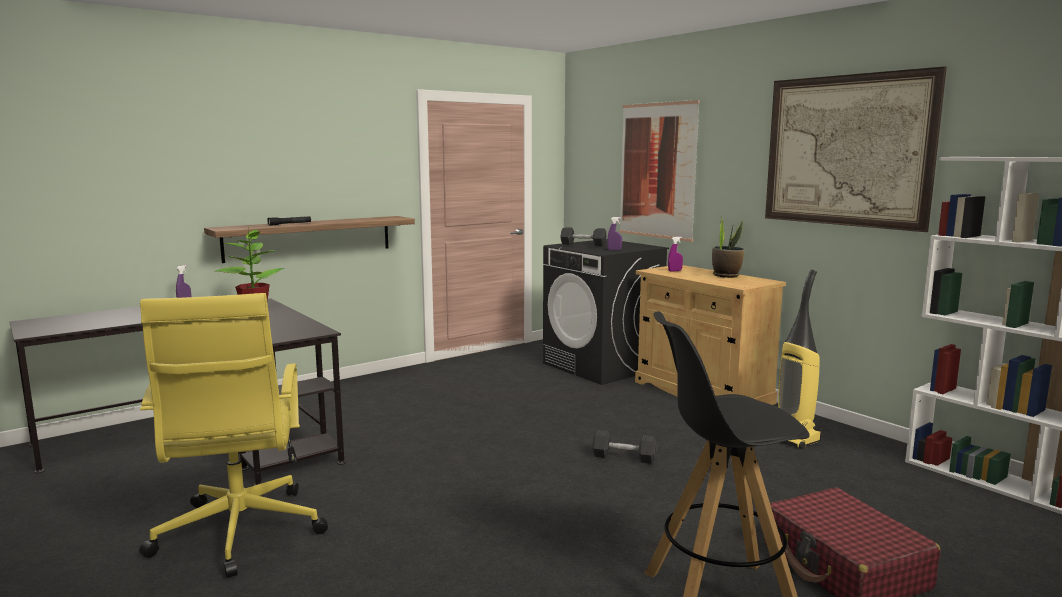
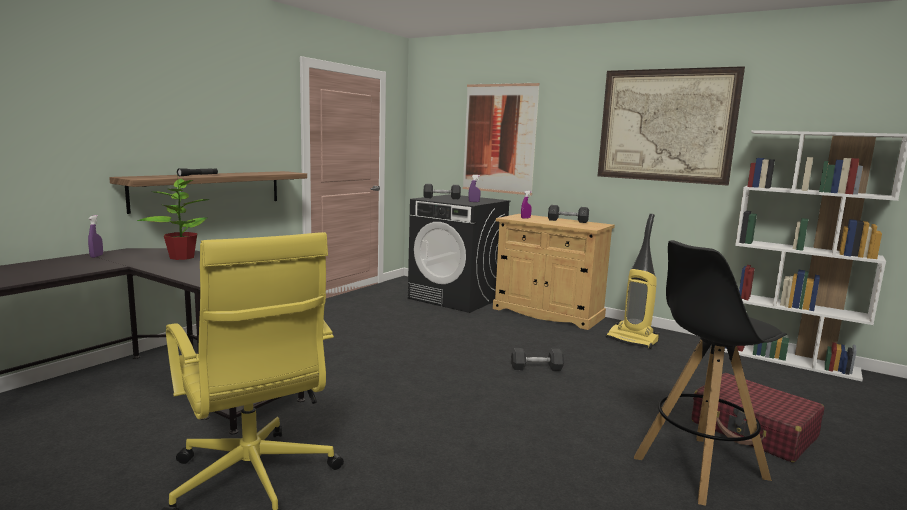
camera: 20 degrees left, 0 degrees up
potted plant [712,217,745,278] -> grey dumbbell [548,205,589,223]

